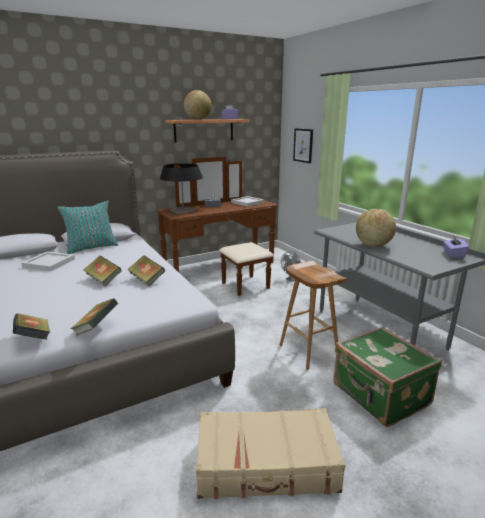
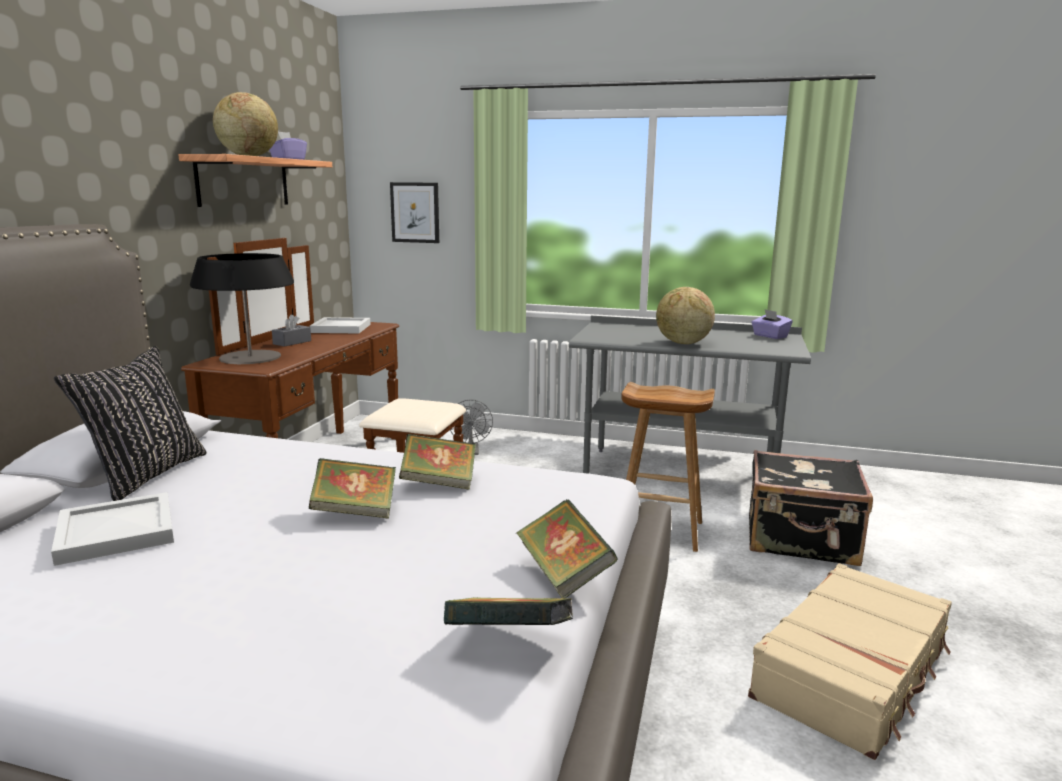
camera: 45 degrees left, 5 degrees down
turquoise pillow [57,200,118,254] -> black pillow [54,346,207,501]
green suitcase [333,327,442,427] -> black suitcase [749,450,873,566]

